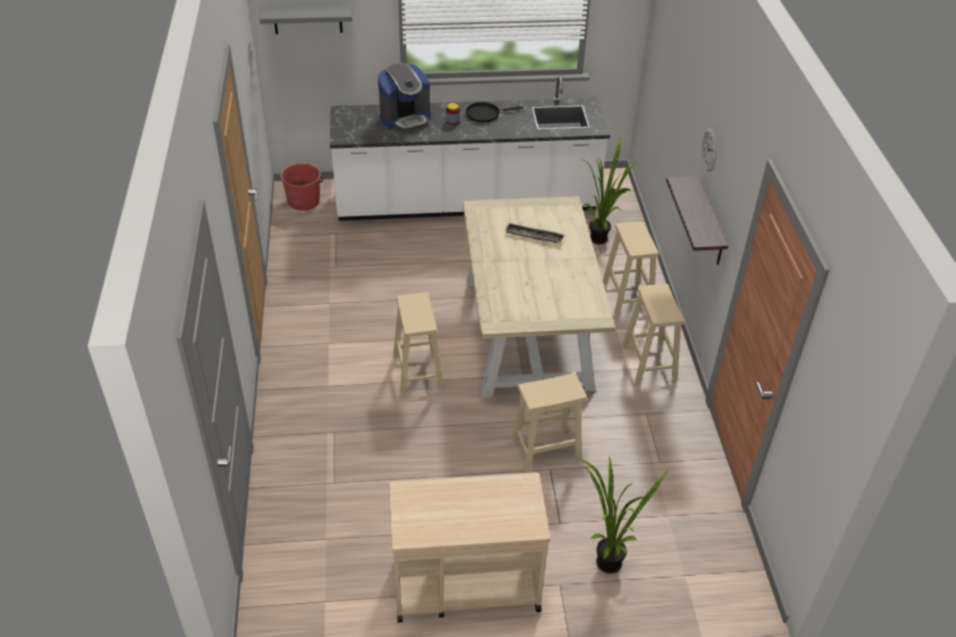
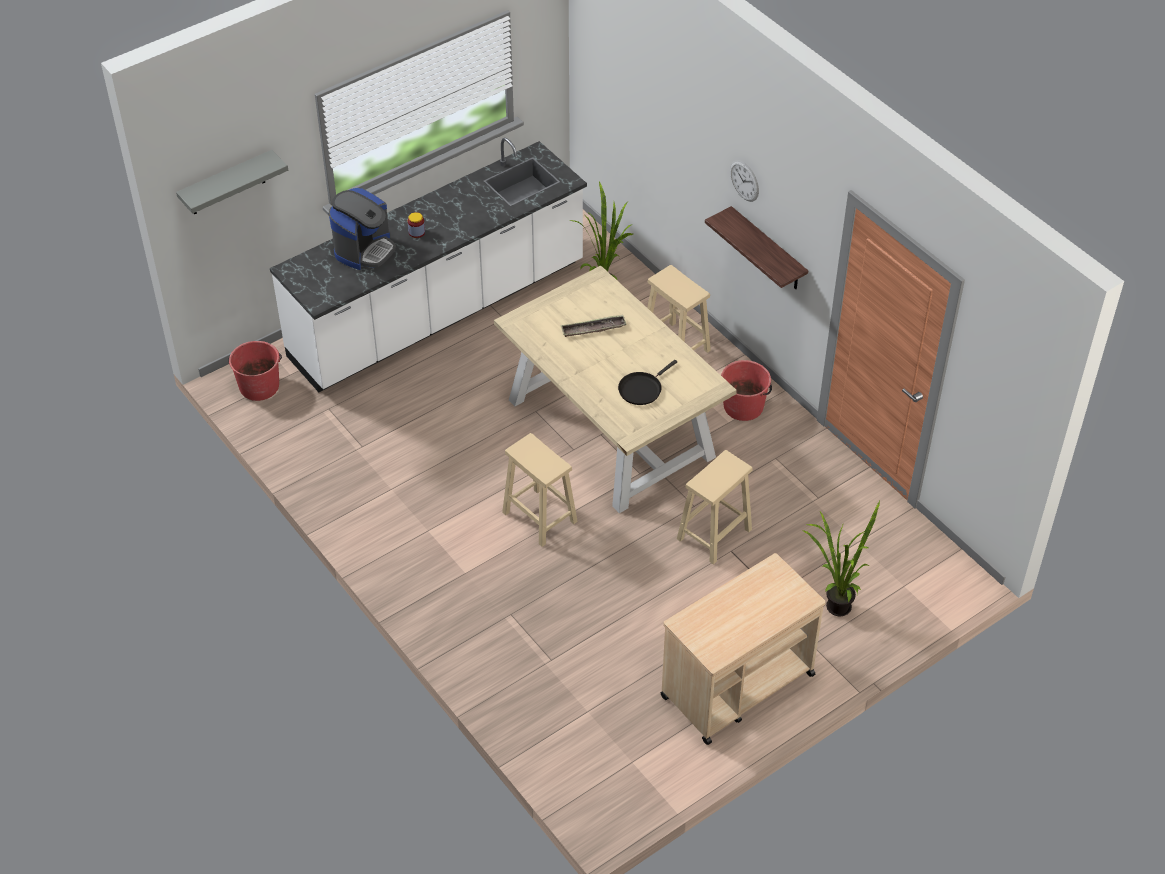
camera: 30 degrees left, 5 degrees up
black frying pan [466,102,523,122] -> black frying pan moved to [618,360,677,405]
beige stool [622,284,684,383] -> red bucket [721,360,772,421]

